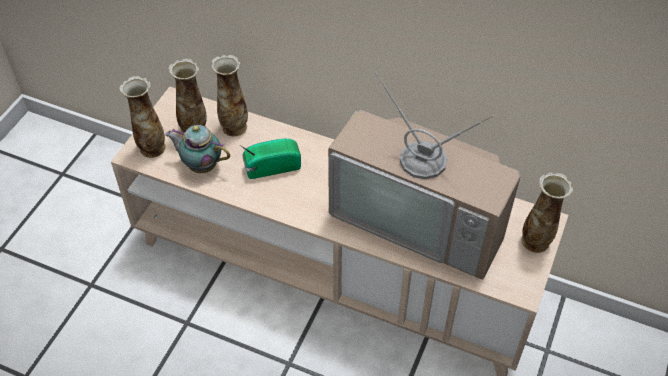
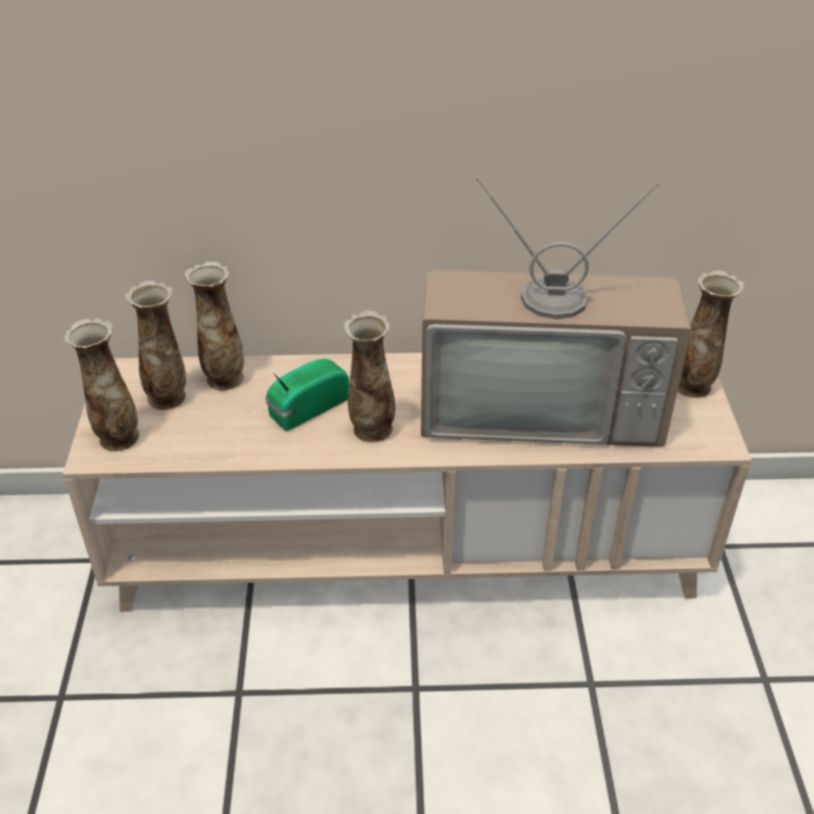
camera: 25 degrees left, 10 degrees down
teapot [165,125,230,173] -> none
none -> vase [344,311,395,442]

